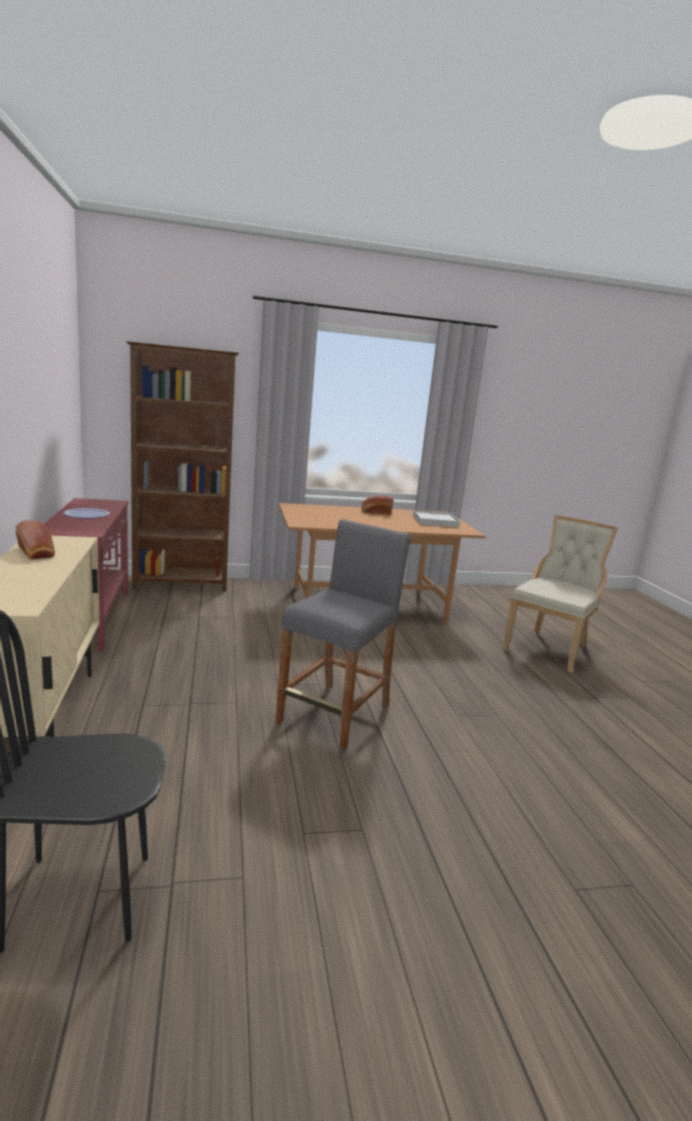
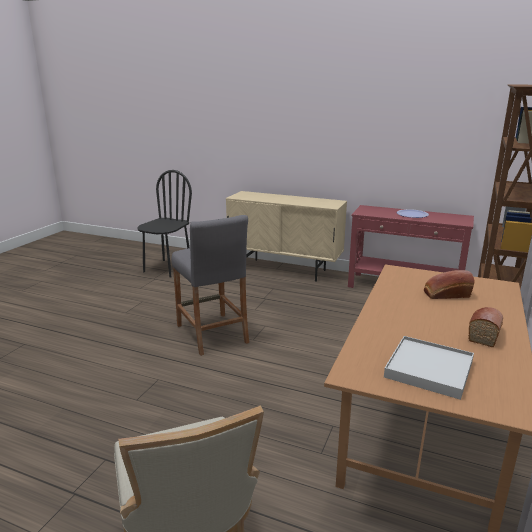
camera: 125 degrees right, 5 degrees up
bread [16,520,55,559] -> bread moved to [424,270,474,299]

